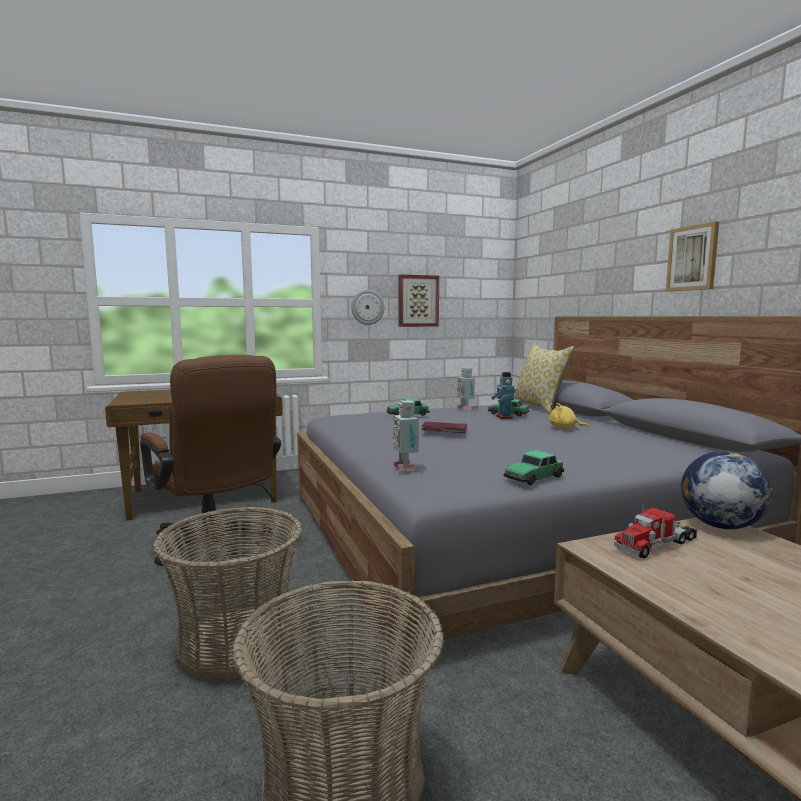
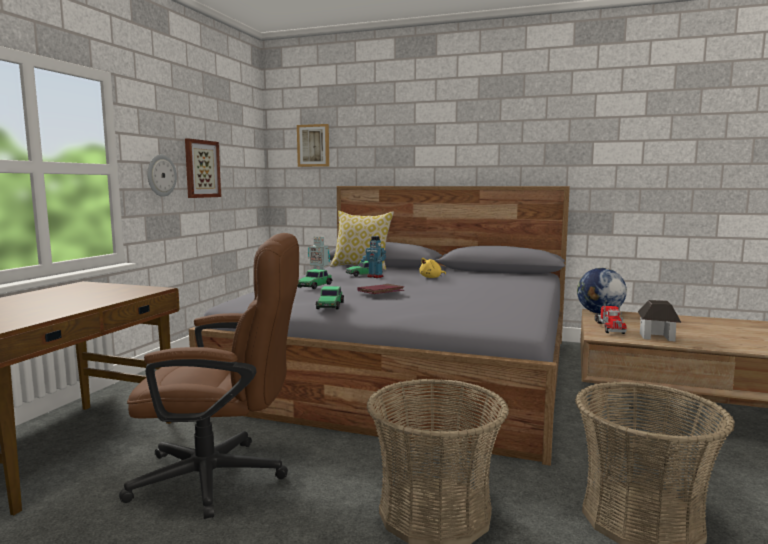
camera: 50 degrees left, 0 degrees up
toy robot [392,400,419,472] -> none
toy car [504,450,564,485] -> toy car moved to [316,286,344,309]
picture [666,222,719,291] -> picture moved to [297,124,329,167]
none -> toy house [638,300,682,341]

